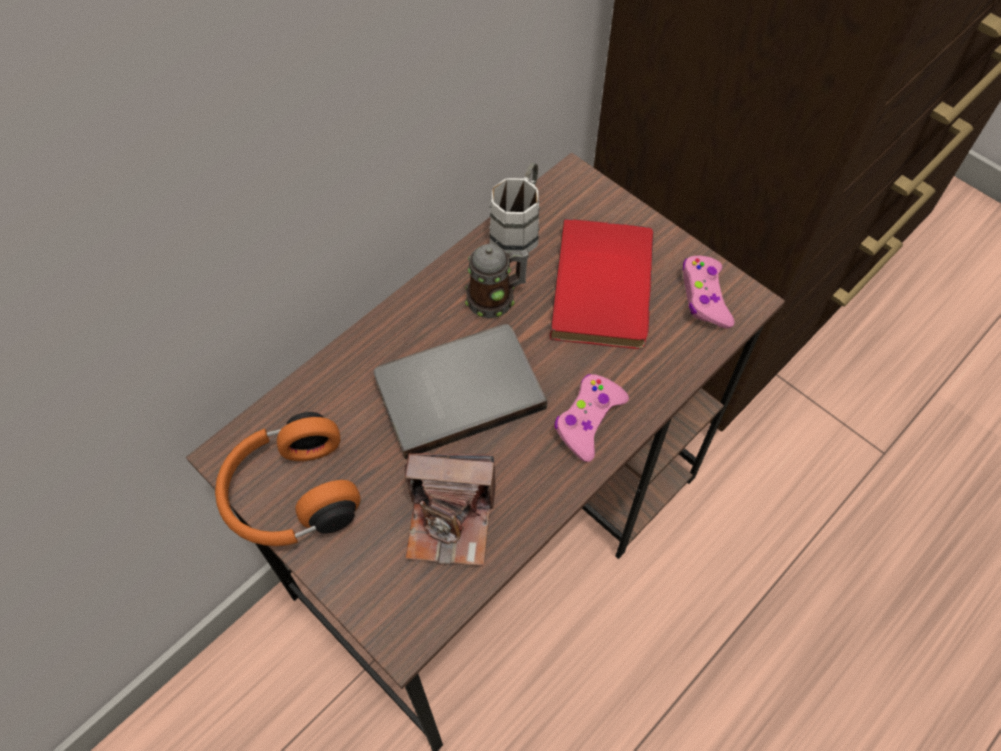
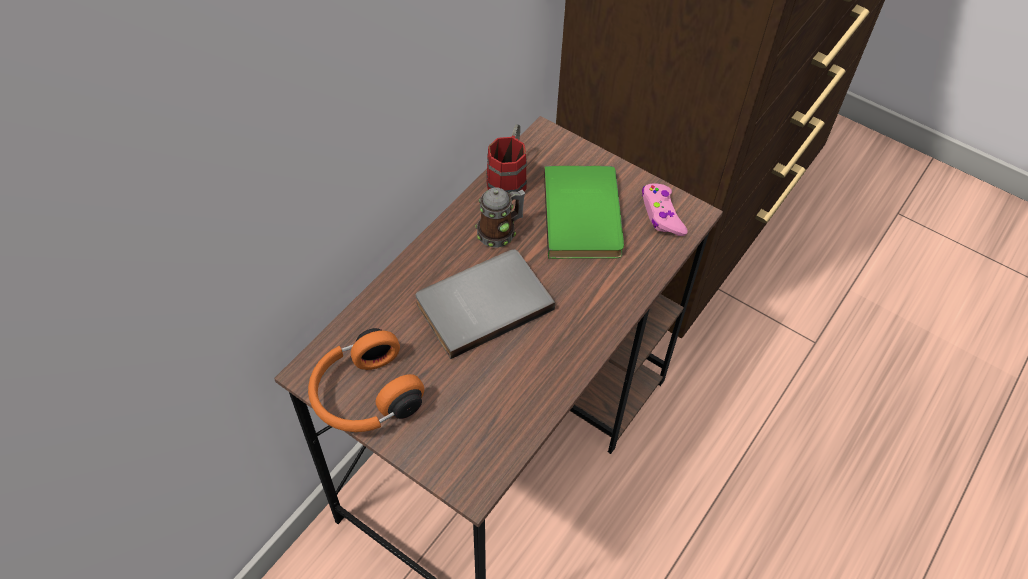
camera: 10 degrees left, 5 degrees down
camera [404,453,496,566] -> none
white mug [489,163,540,253] -> red mug [486,124,527,193]
red book [550,219,654,349] -> green book [544,166,624,259]
pink game controller [554,374,629,462] -> none

